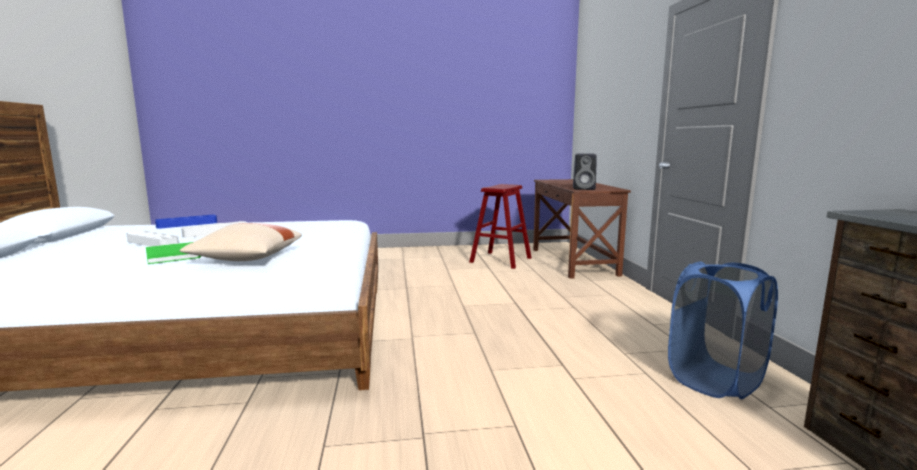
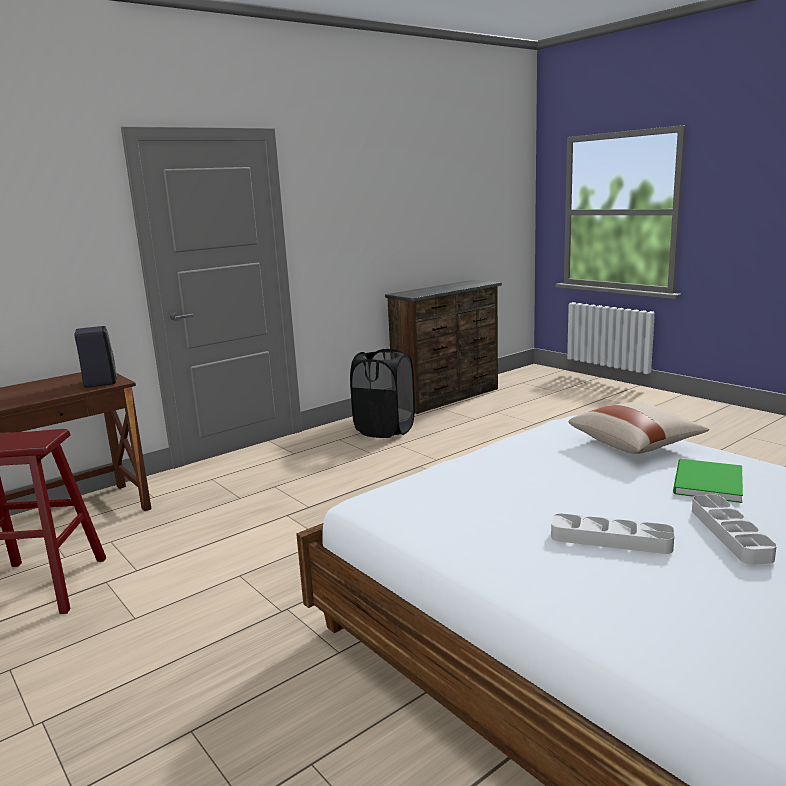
camera: 120 degrees left, 5 degrees up
blue tray [155,215,217,229] -> none
blue laundry basket [668,261,778,399] -> black laundry basket [350,349,415,438]

